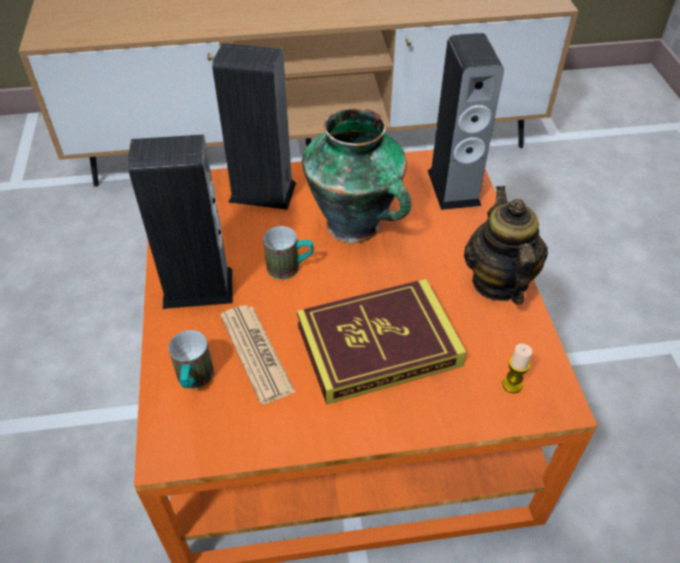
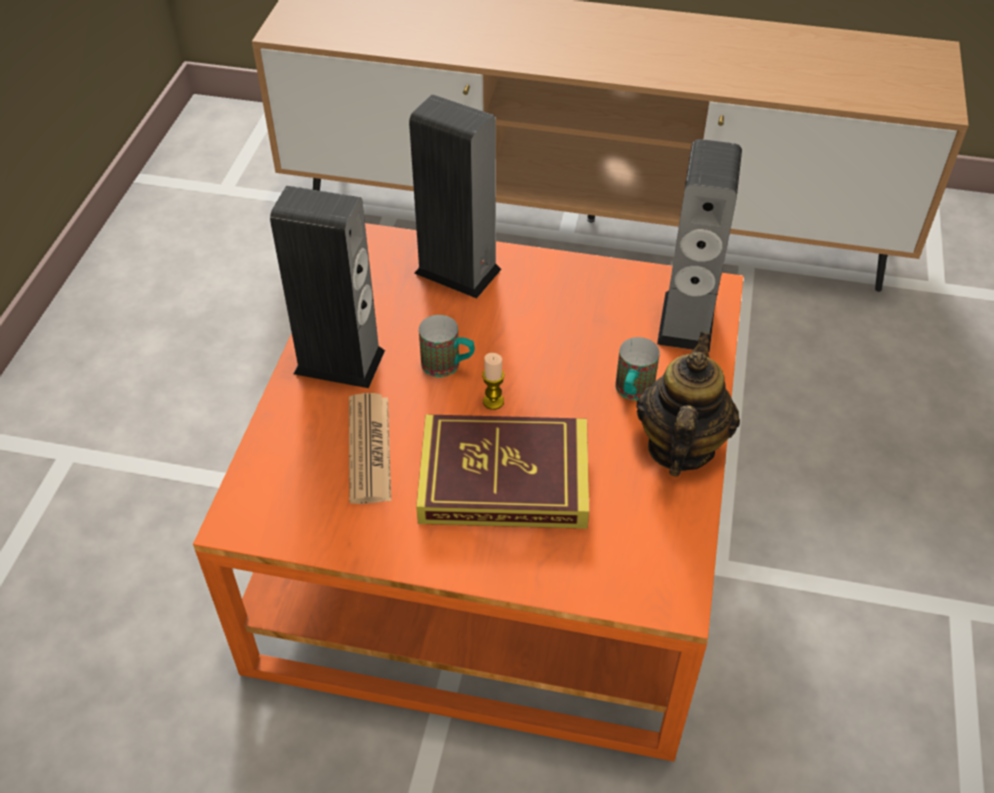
camera: 20 degrees right, 0 degrees up
mug [169,330,214,389] -> mug moved to [615,337,660,401]
vase [302,108,411,243] -> none
candle [502,344,533,393] -> candle moved to [482,353,504,410]

